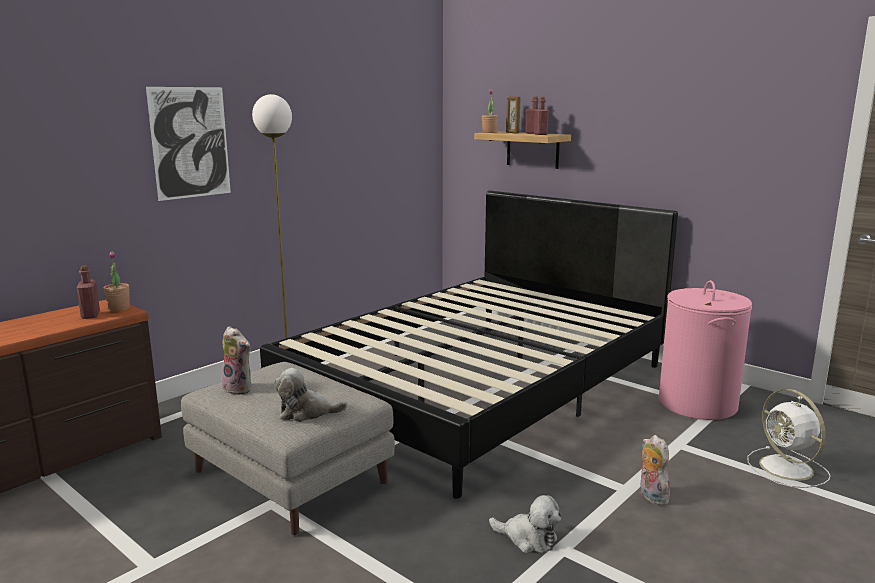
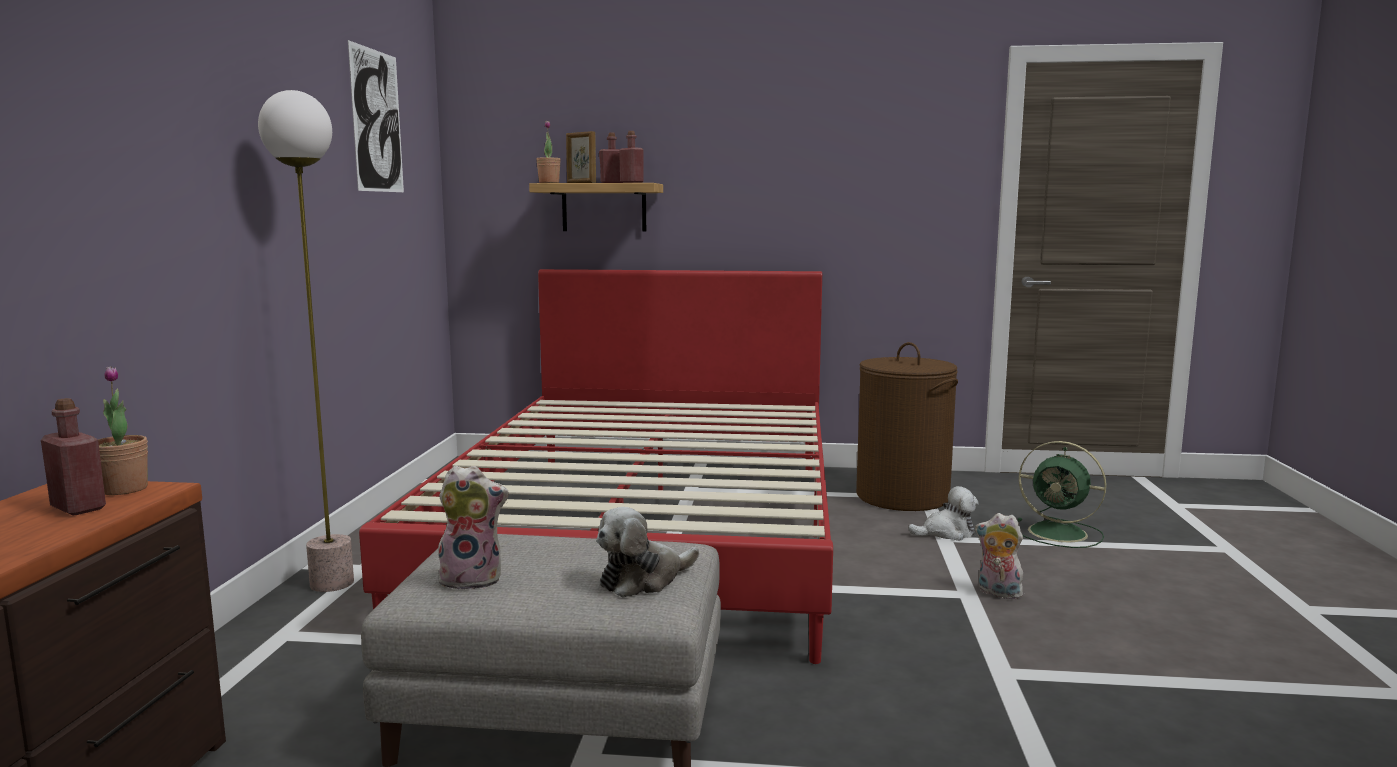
camera: 35 degrees left, 5 degrees down
picture [146,87,231,201] -> picture moved to [348,40,404,192]
black bed [260,191,678,499] -> red bed [359,269,833,664]
plush toy [489,495,561,553] -> plush toy moved to [908,486,979,541]
pink laundry basket [659,280,752,420] -> brown laundry basket [856,342,958,511]
white fan [747,389,830,488] -> green fan [1018,441,1107,548]

